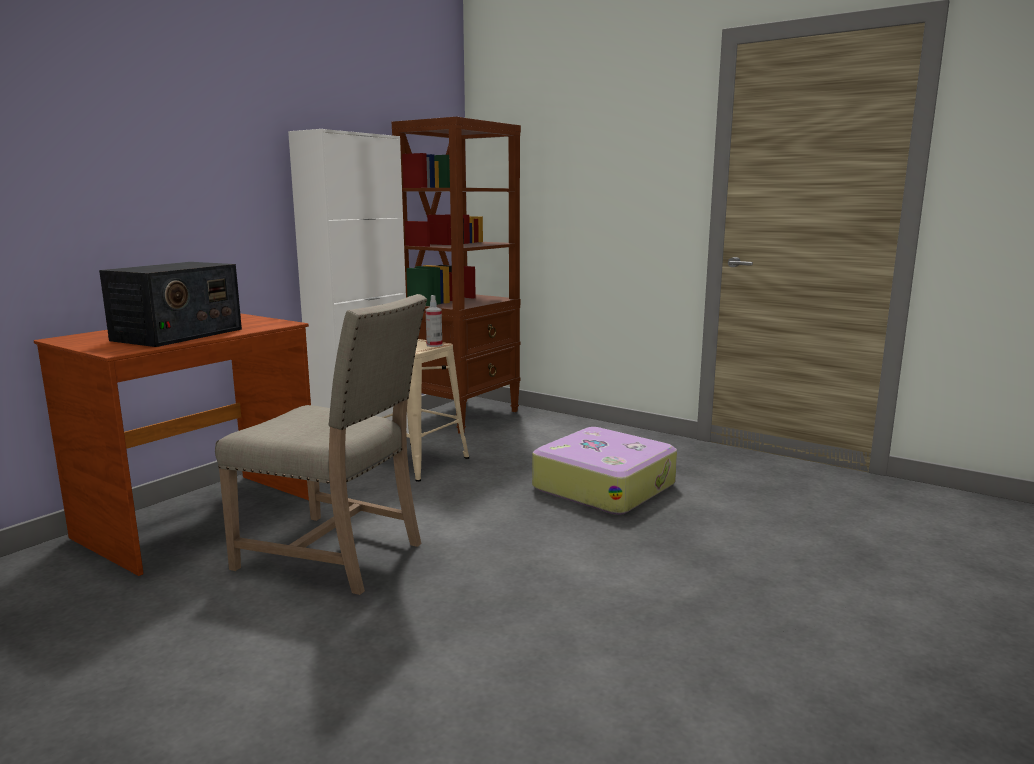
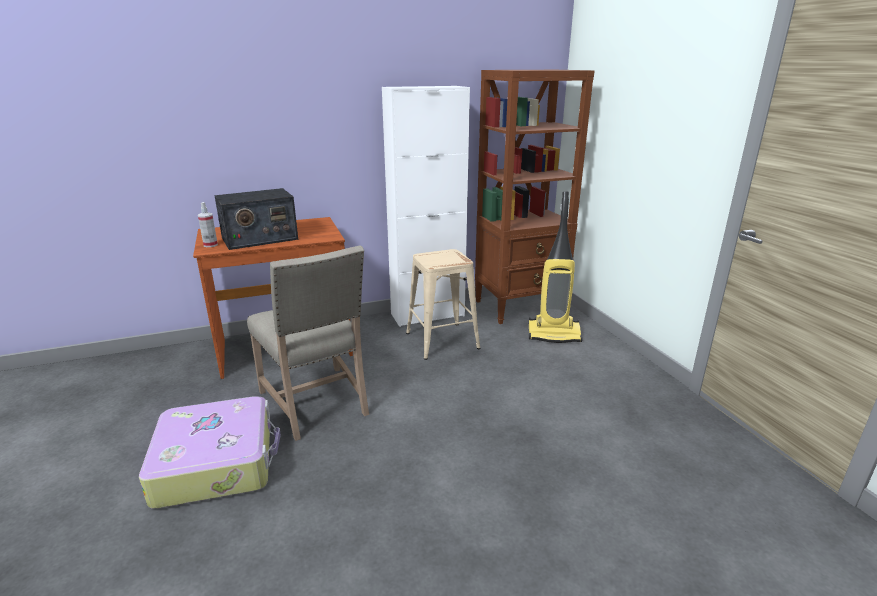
camera: 35 degrees right, 10 degrees up
spray bottle [425,295,442,347] -> spray bottle moved to [198,202,218,247]
suitcase [532,427,677,515] -> suitcase moved to [139,396,281,509]
none -> vacuum cleaner [528,191,583,343]

